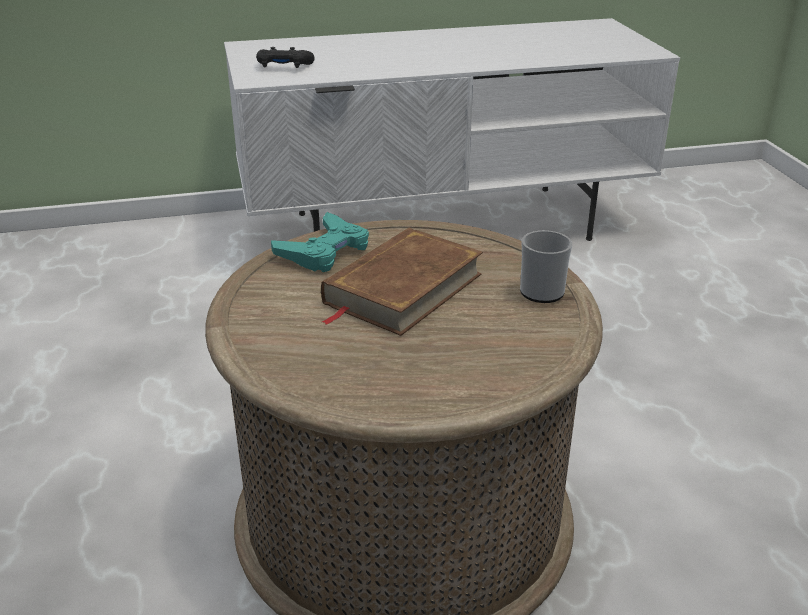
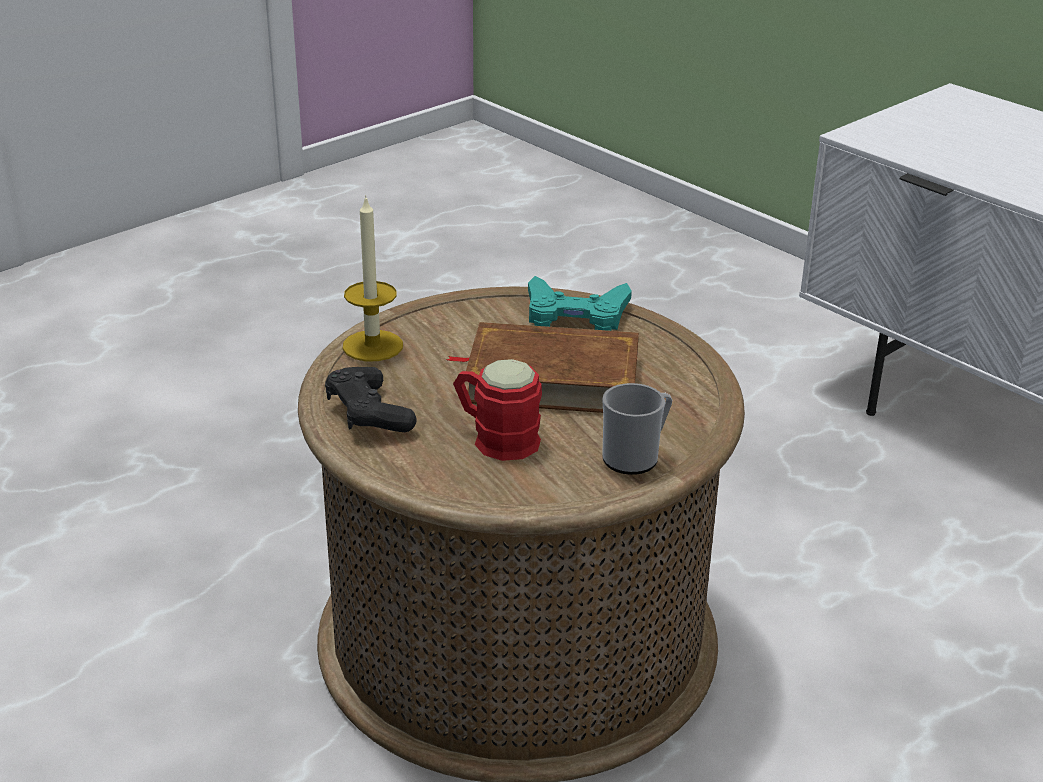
camera: 60 degrees right, 0 degrees up
black game controller [256,47,315,68] -> black game controller moved to [325,367,417,432]
none -> candle [343,195,403,361]
none -> red mug [453,359,542,461]

